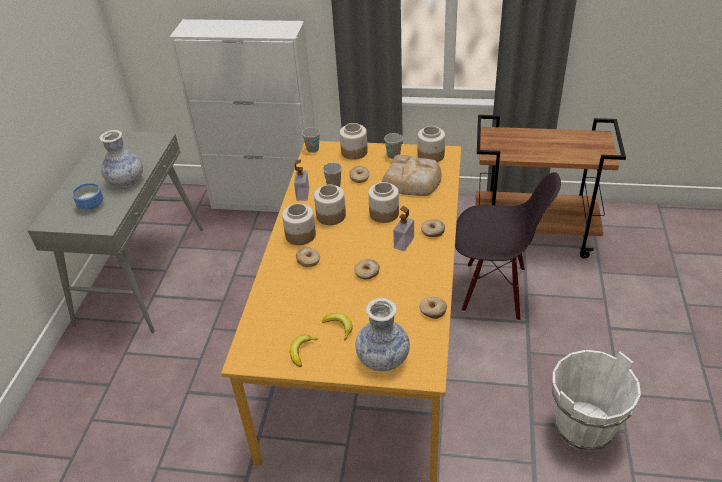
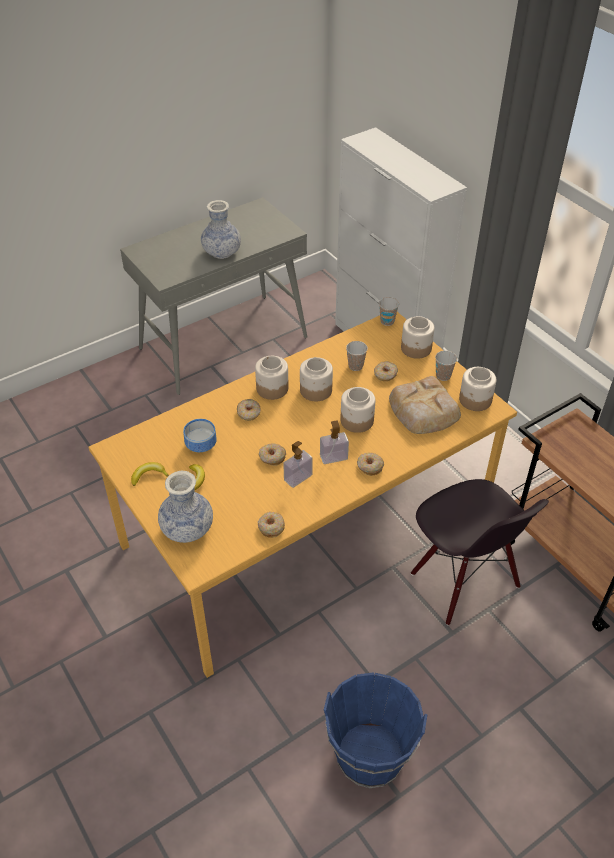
camera: 45 degrees right, 5 degrees up
bowl [72,183,103,210] -> bowl moved to [183,419,217,452]
soap dispenser [294,159,309,201] -> soap dispenser moved to [283,441,312,488]
white bucket [552,350,641,451] -> blue bucket [324,672,427,788]

